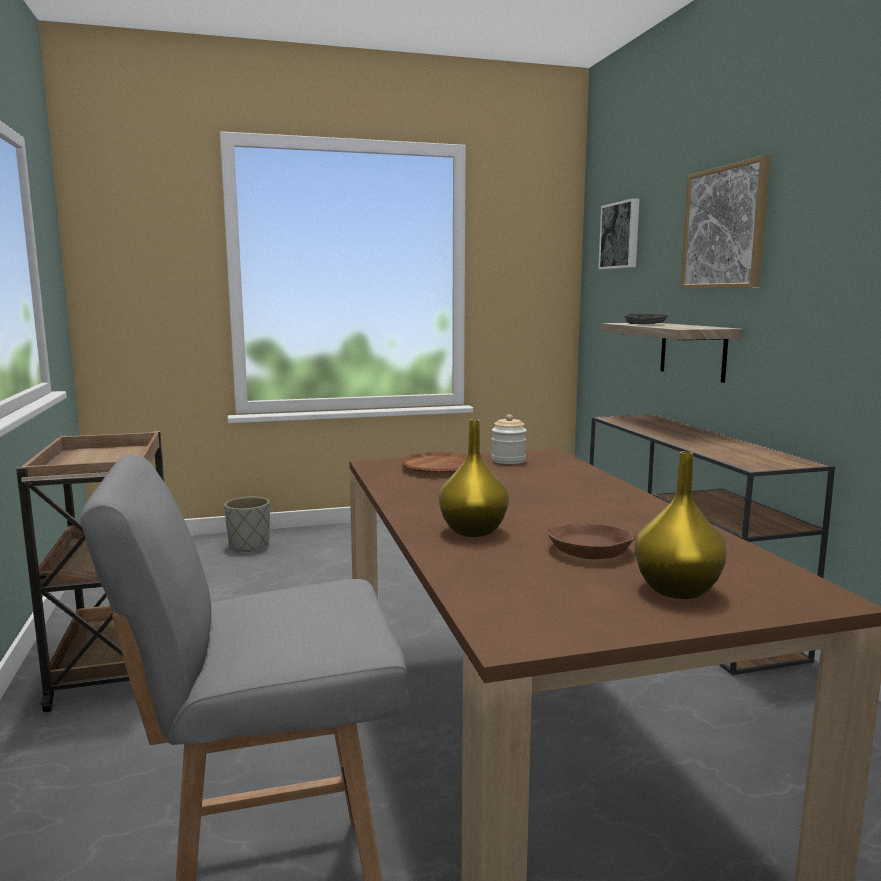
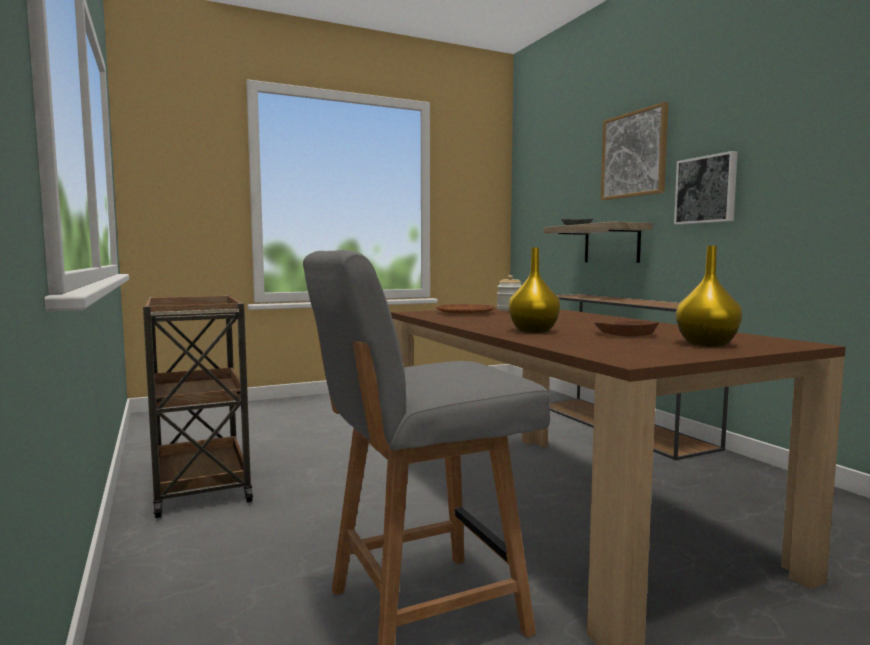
camera: 10 degrees left, 5 degrees down
grey planter [224,497,270,552] -> none
picture [598,198,639,269] -> picture moved to [674,151,738,225]

